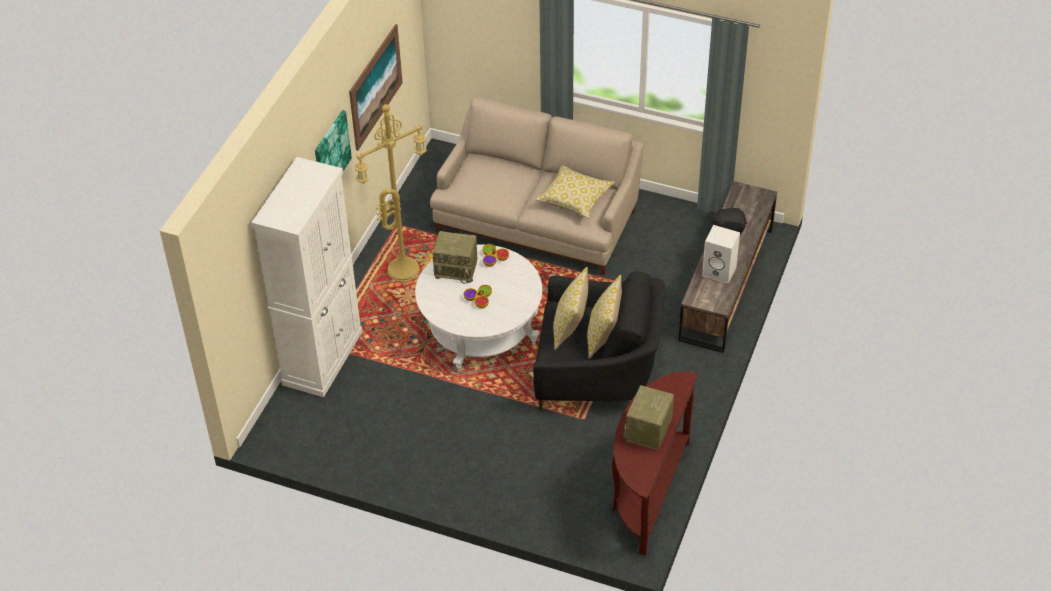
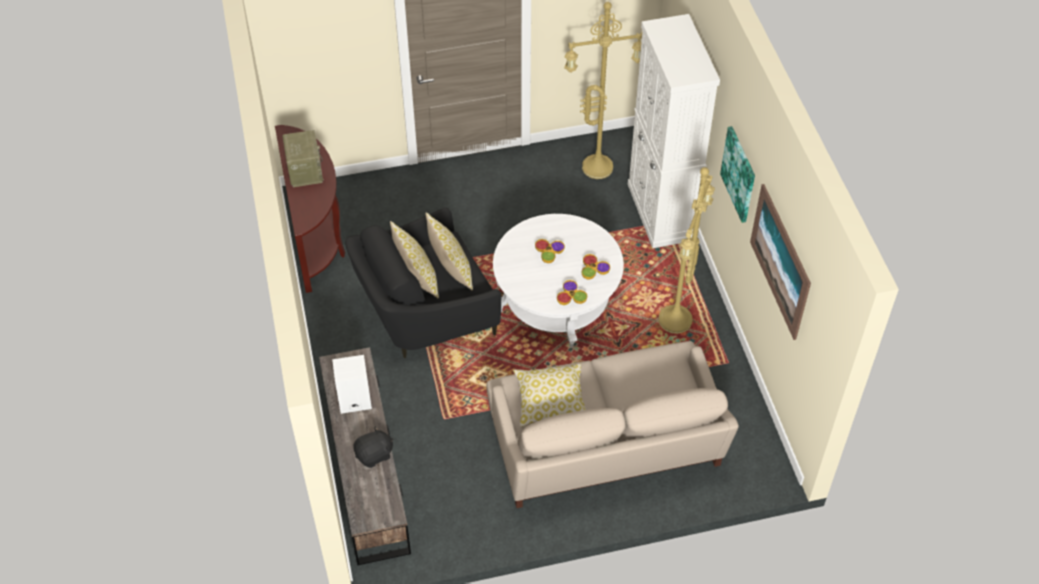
camera: 145 degrees right, 5 degrees up
radio [432,231,477,284] -> bowl [582,254,610,280]
none -> yellow floor lamp [564,2,642,179]

